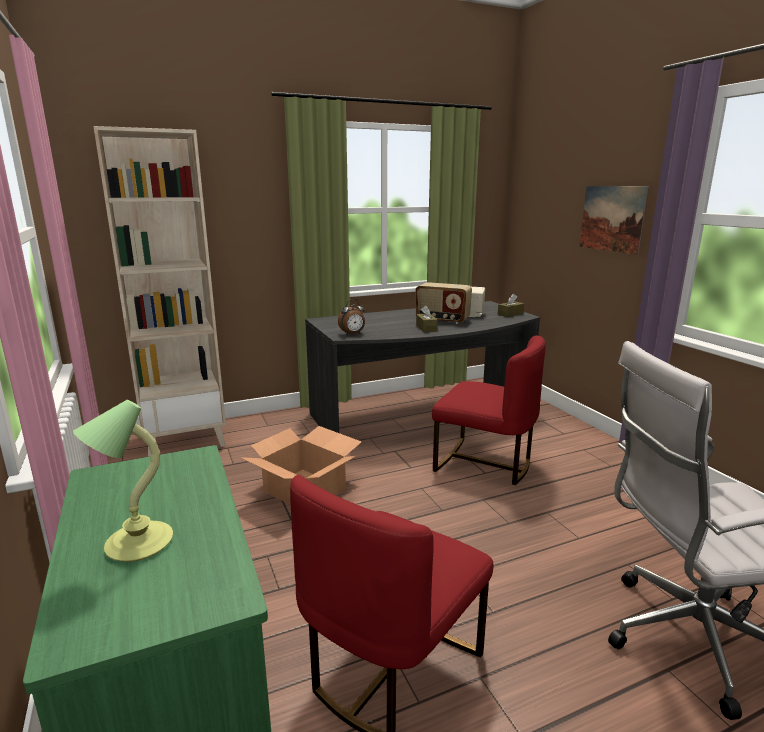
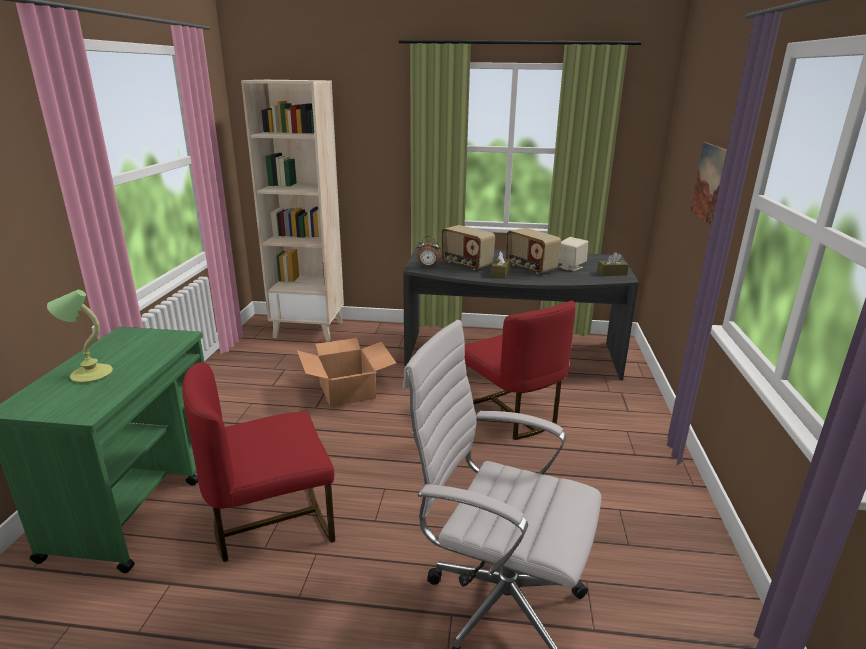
camera: 30 degrees right, 5 degrees up
none -> radio [442,225,495,270]

